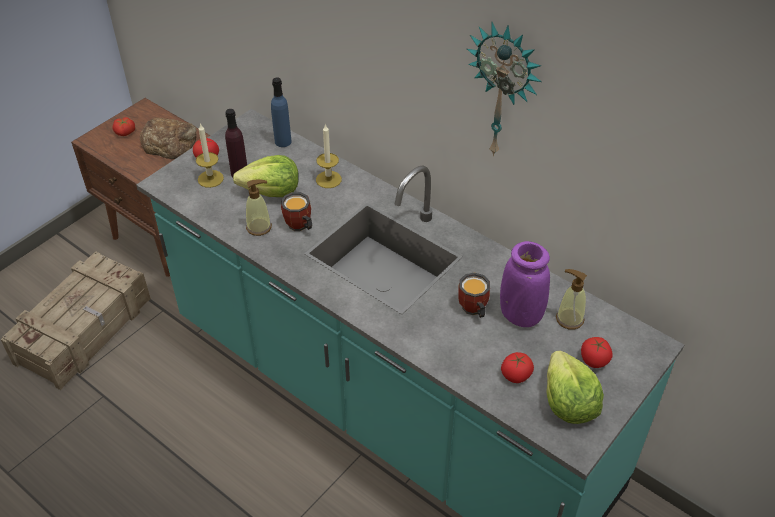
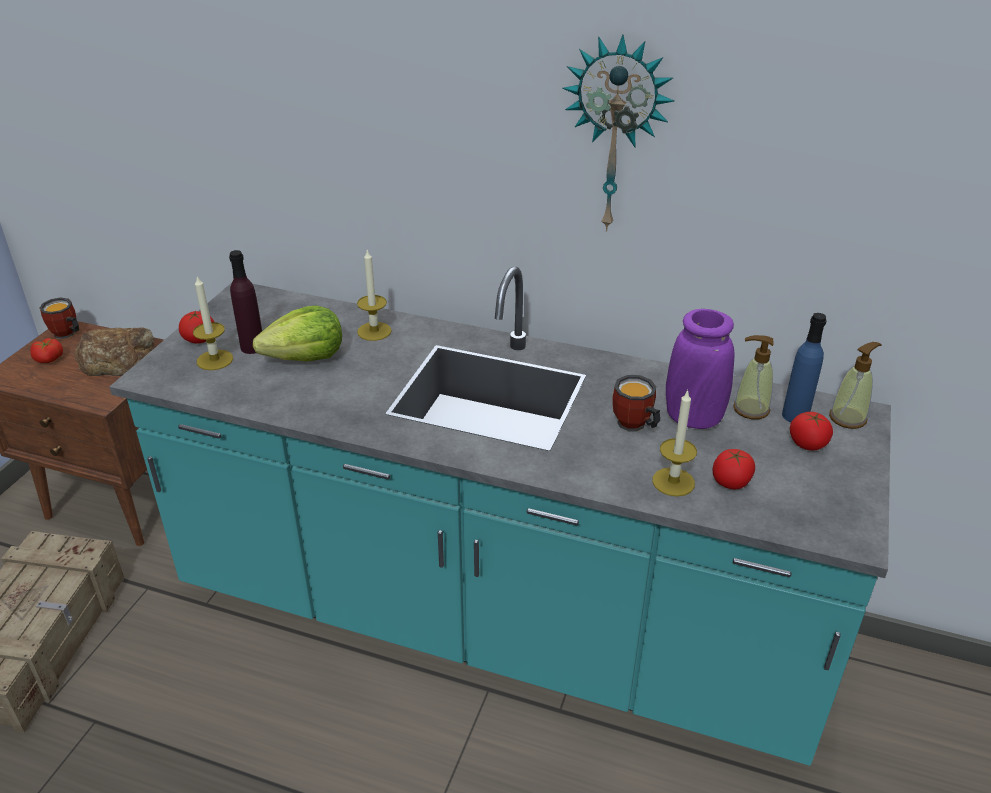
camera: 20 degrees left, 10 degrees down
soap dispenser [246,179,272,236] -> soap dispenser moved to [829,342,882,429]
blue bottle [271,77,292,147] -> blue bottle moved to [782,313,827,422]
mug [281,192,312,231] -> mug moved to [40,298,79,339]
lettuce [546,350,604,424] -> none
none -> candle [652,390,697,496]

